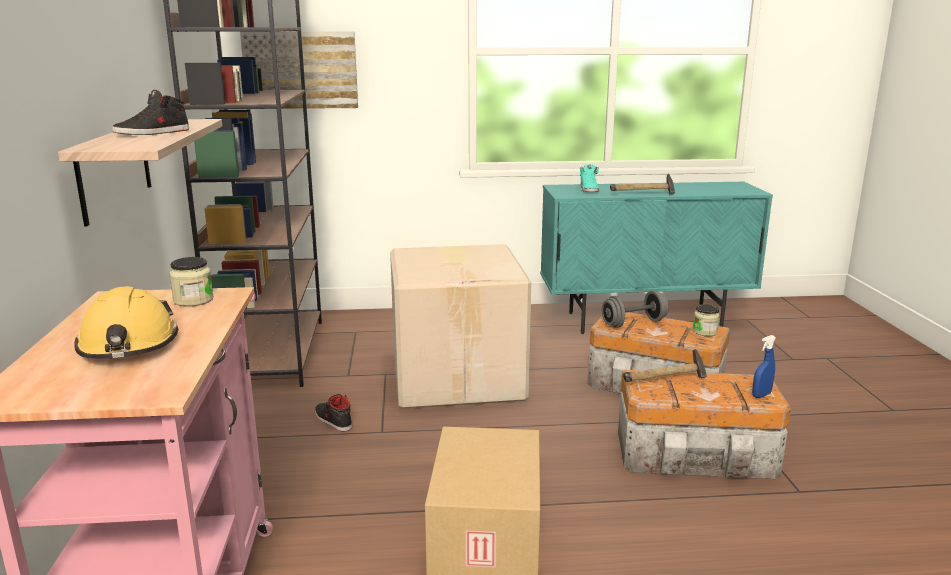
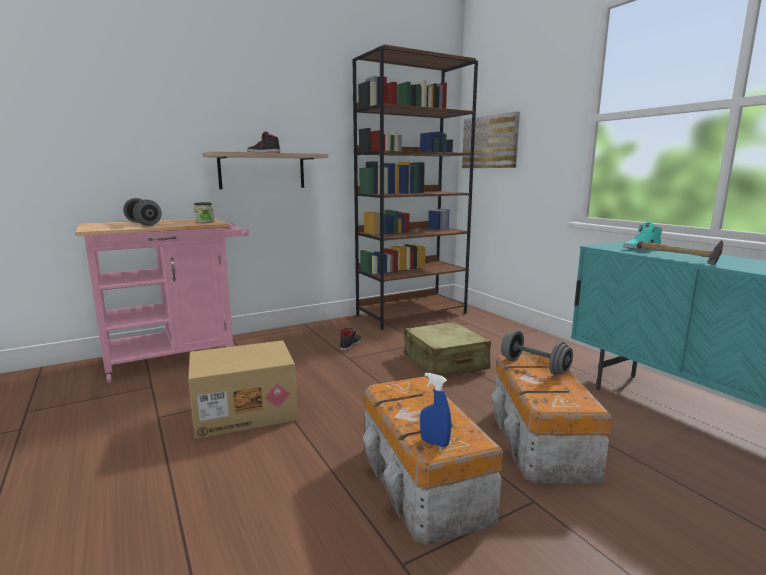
camera: 65 degrees right, 5 degrees down
yellow hard hat [75,286,178,359] -> grey dumbbell [123,198,162,226]
cardboard box [390,244,531,409] -> beige suitcase [405,322,491,377]
hammer [623,349,707,382] -> none
jar [693,304,720,336] -> none

